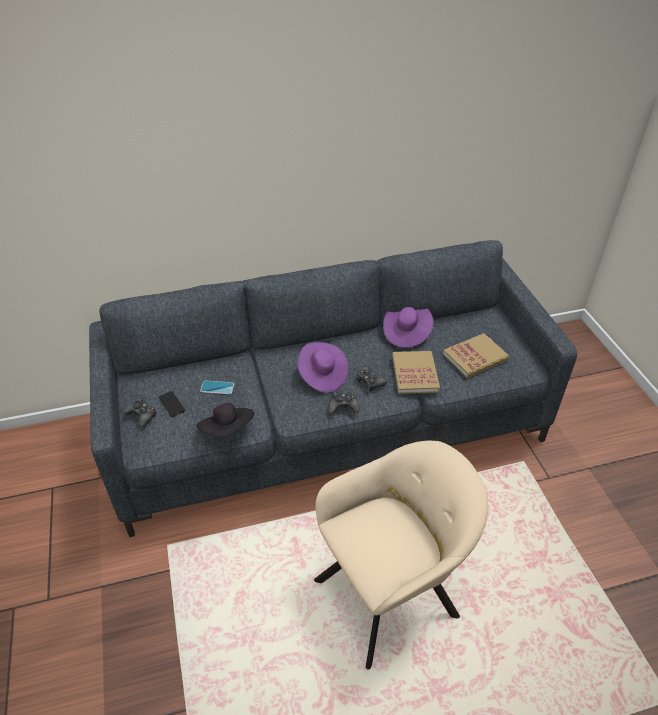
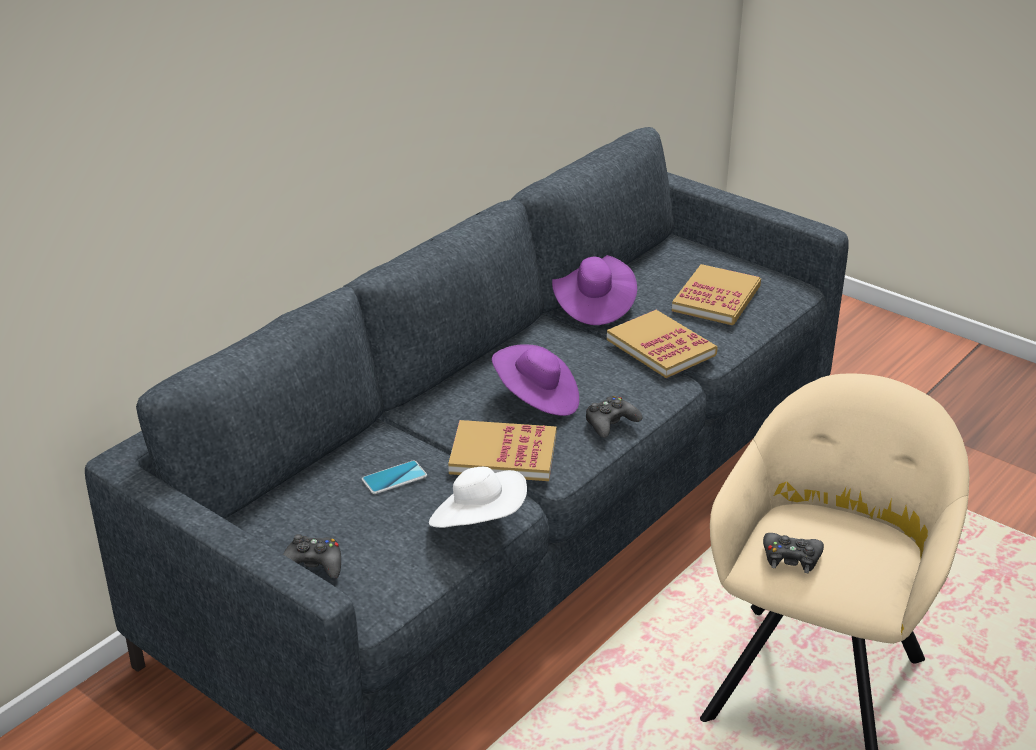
camera: 35 degrees left, 10 degrees down
phone [159,391,185,417] -> none
black hat [197,403,254,438] -> white hat [429,467,527,528]
black game controller [356,367,387,391] -> black game controller moved to [763,533,824,573]
none -> book [448,420,556,481]

